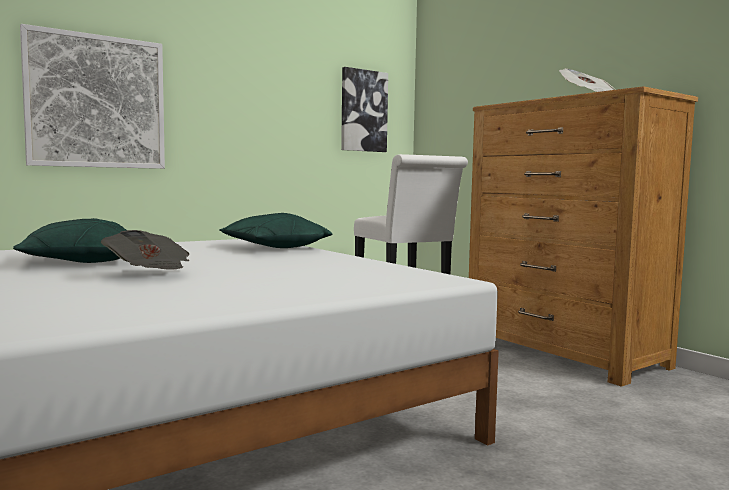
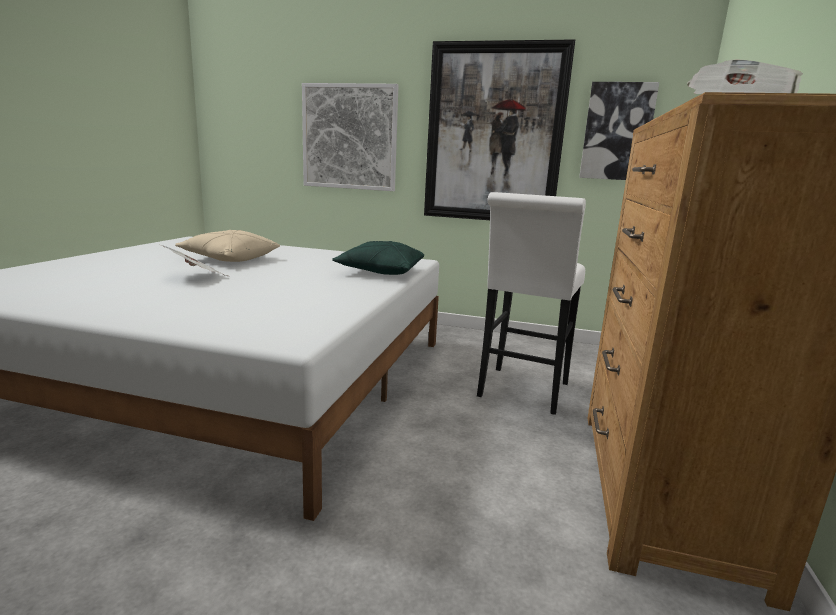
camera: 50 degrees right, 10 degrees up
green pillow [13,218,127,263] -> beige pillow [175,230,280,262]
none -> picture [424,39,575,220]

